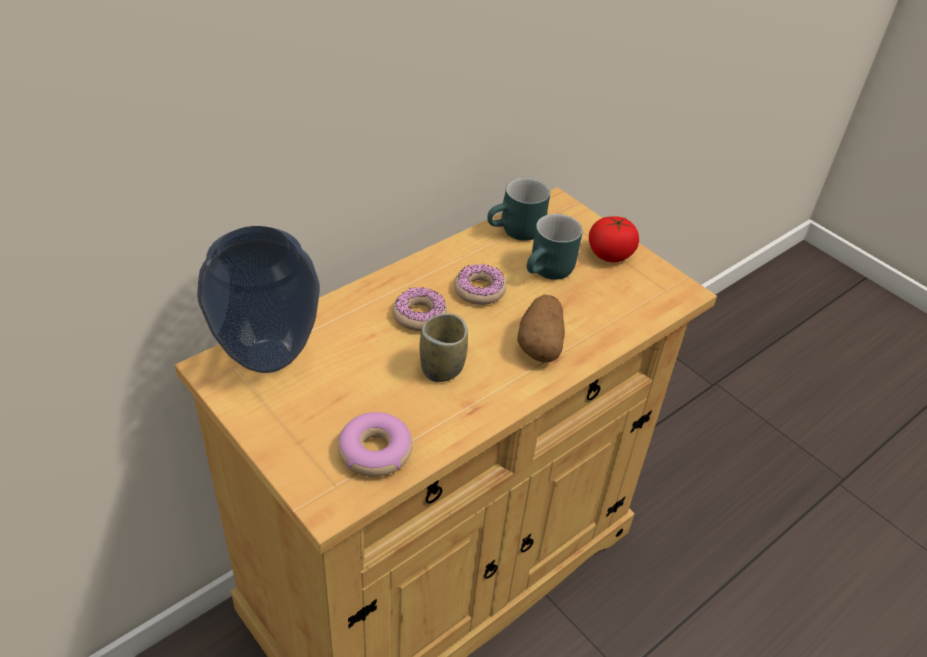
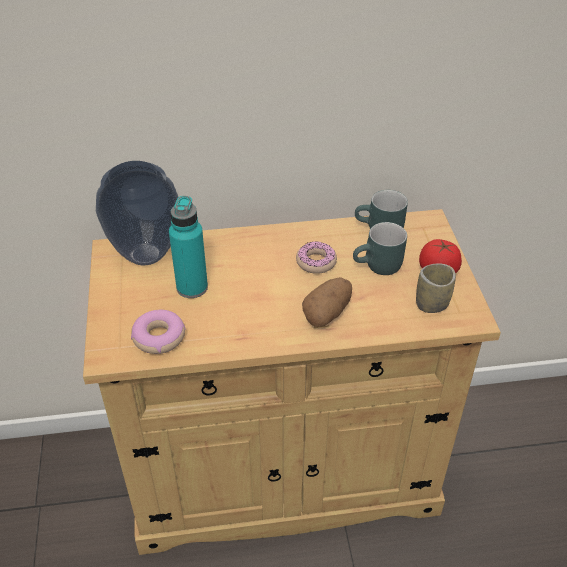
camera: 35 degrees right, 0 degrees up
donut [392,287,447,331] -> none
cup [419,313,468,382] -> cup moved to [416,263,456,313]
none -> turquoise bottle [169,196,208,298]

